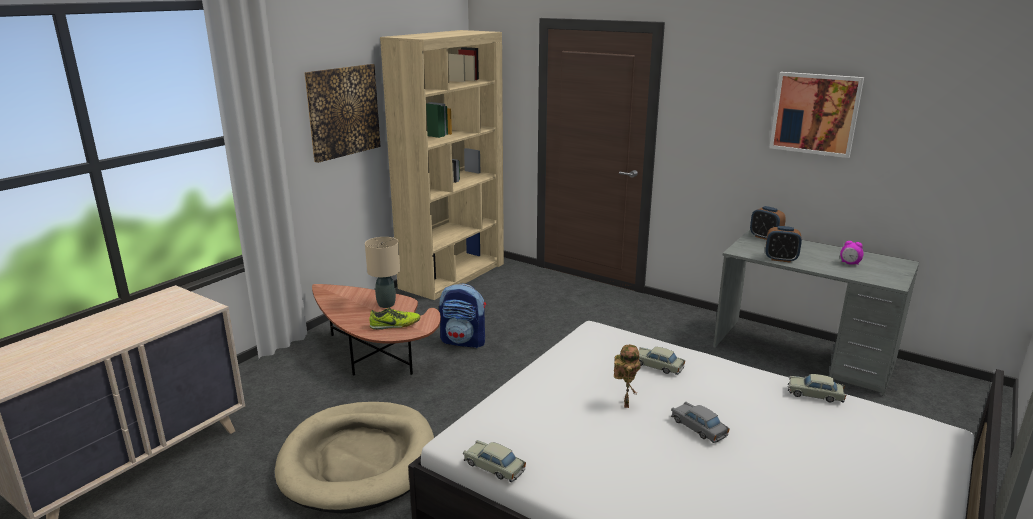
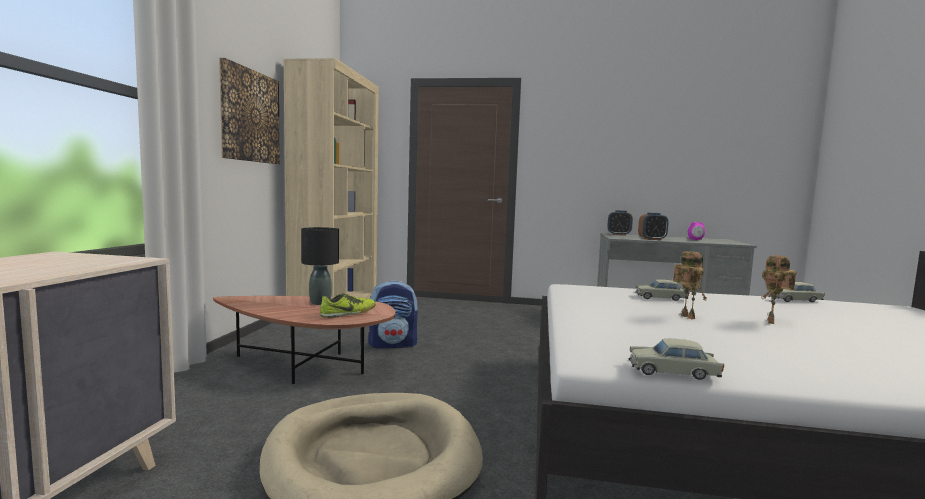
camera: 25 degrees left, 15 degrees down
beige table lamp [365,237,400,308] -> black table lamp [301,227,339,305]
grey toy car [671,402,730,443] -> toy robot [761,255,797,324]
picture [769,72,864,158] -> none

